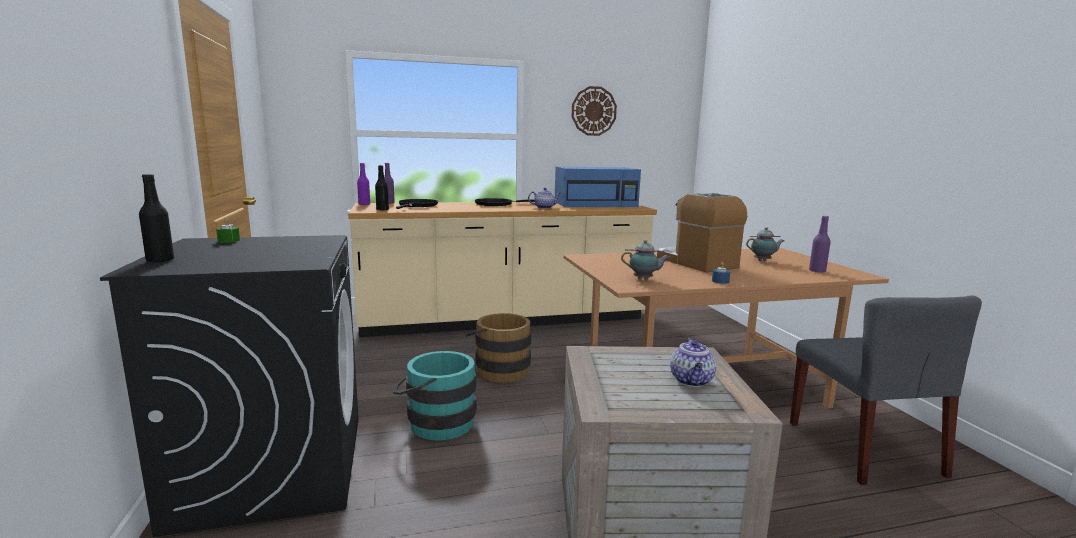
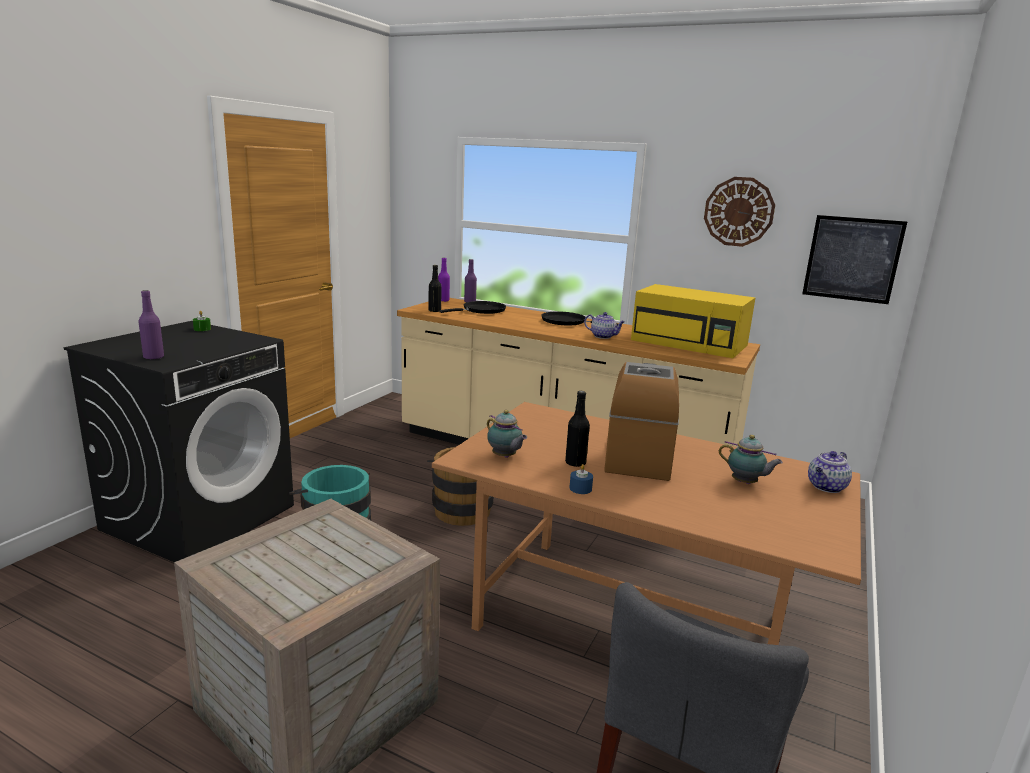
camera: 40 degrees right, 5 degrees up
black bottle [139,174,174,262] -> black bottle moved to [565,391,590,467]
blue microwave [555,166,641,207] -> yellow microwave [631,284,756,358]
teapot [670,338,716,387] -> teapot moved to [808,451,852,493]
purple bottle [809,216,831,273] -> purple bottle moved to [138,290,164,360]
none -> picture [802,215,907,304]

